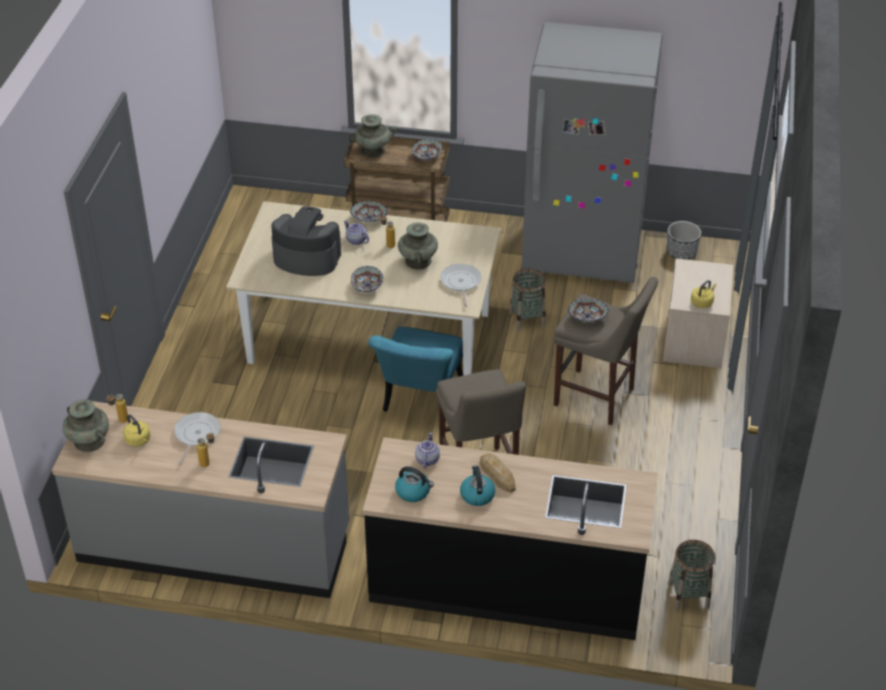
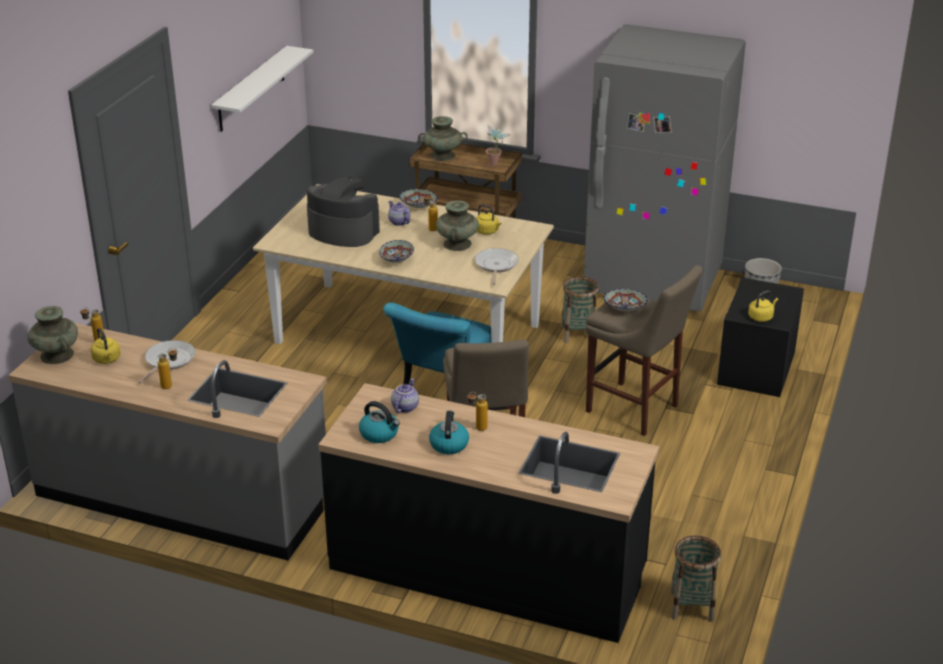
camera: 10 degrees right, 10 degrees down
bowl [412,139,442,161] -> potted plant [486,125,511,166]
bread [480,453,516,493] -> bottle [467,392,488,431]
beige nightstand [663,258,733,368] -> black nightstand [717,278,804,397]
none -> white shelf [211,46,314,132]
none -> yellow kettle [476,204,502,235]

